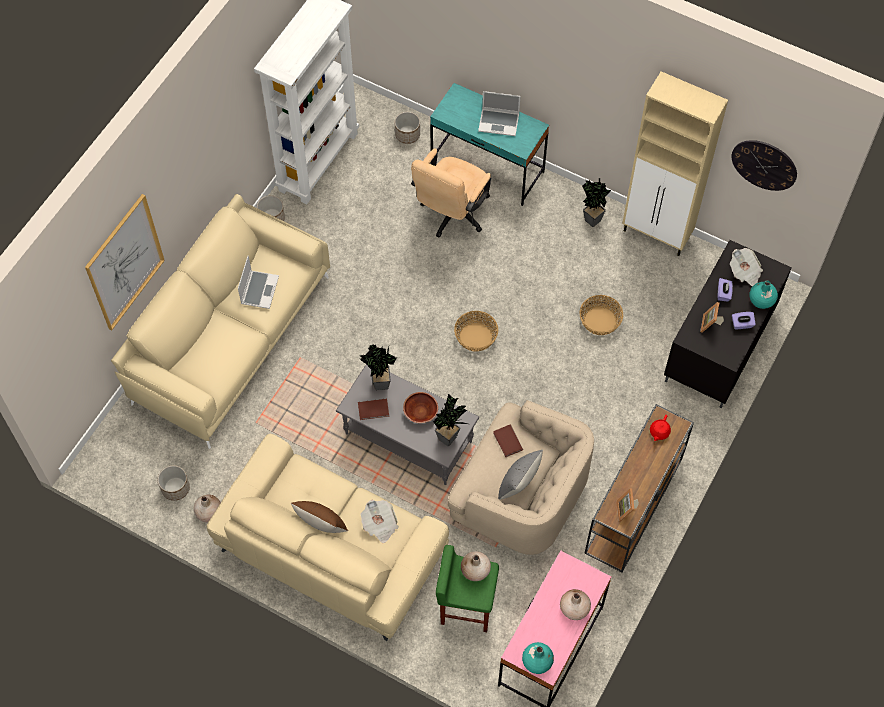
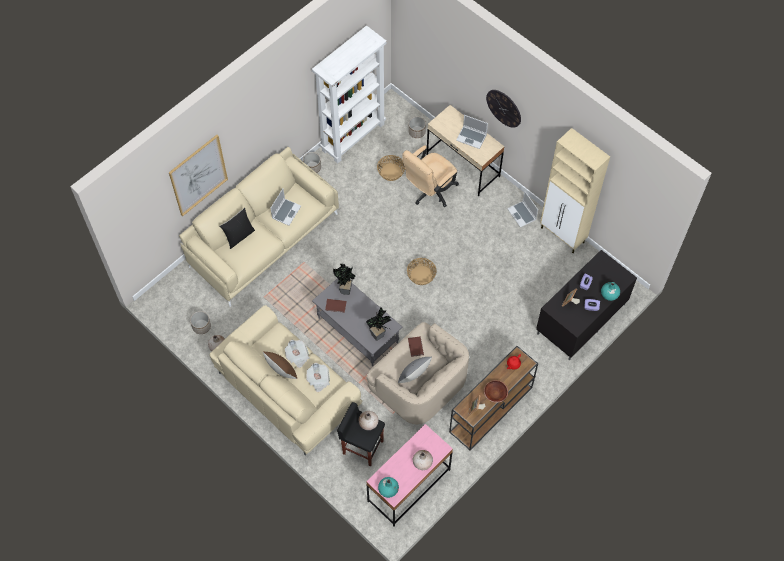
camera: 15 degrees right, 0 degrees up
brown bowl [403,392,438,423] -> brown bowl moved to [484,380,508,403]
turquoise desk [430,83,549,206] -> beige desk [426,105,505,196]
green stool [436,545,499,632] -> black stool [337,402,385,466]
basket [580,295,623,335] -> basket moved to [377,155,405,181]
potted plant [582,178,611,227] -> laptop [507,191,538,227]
newspaper [730,248,763,287] -> newspaper moved to [285,339,310,368]
wall clock [731,140,797,191] -> wall clock moved to [486,90,521,128]
none -> black pillow [219,208,255,249]

